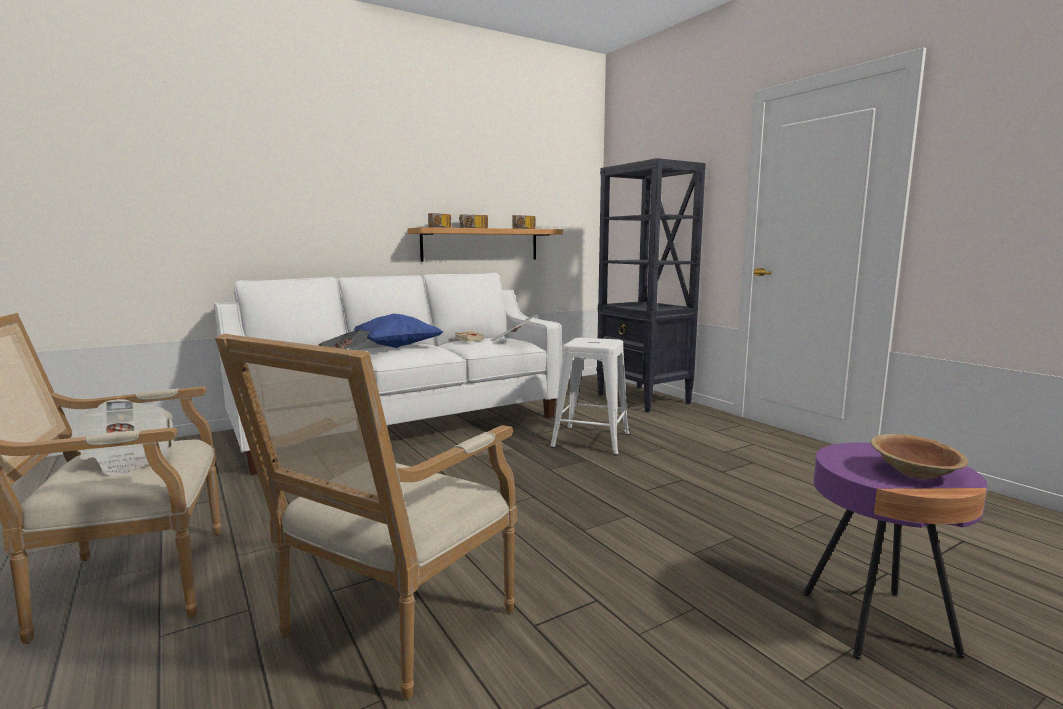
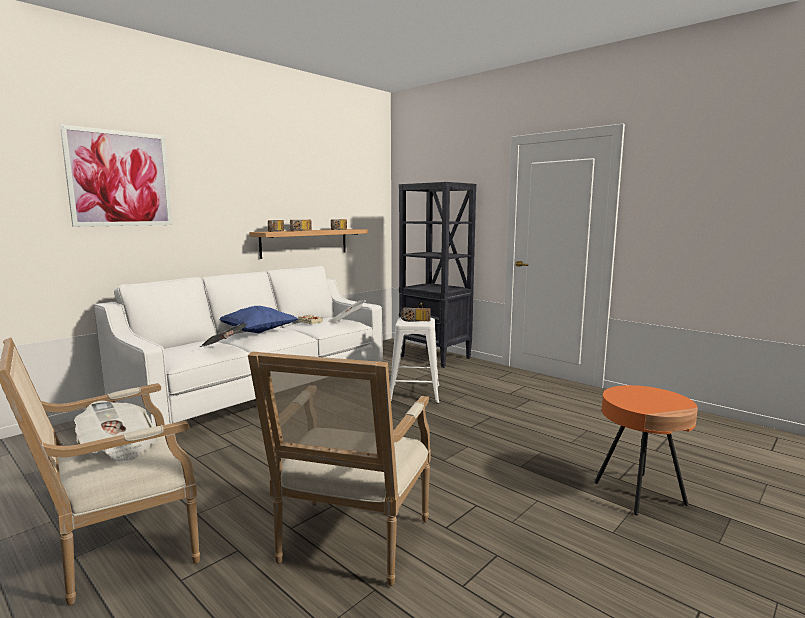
camera: 15 degrees left, 0 degrees up
purple side table [803,443,988,659] -> orange side table [594,385,698,515]
brown bowl [870,434,968,479] -> none
none -> picture [60,125,172,227]
none -> radio [400,308,431,322]

